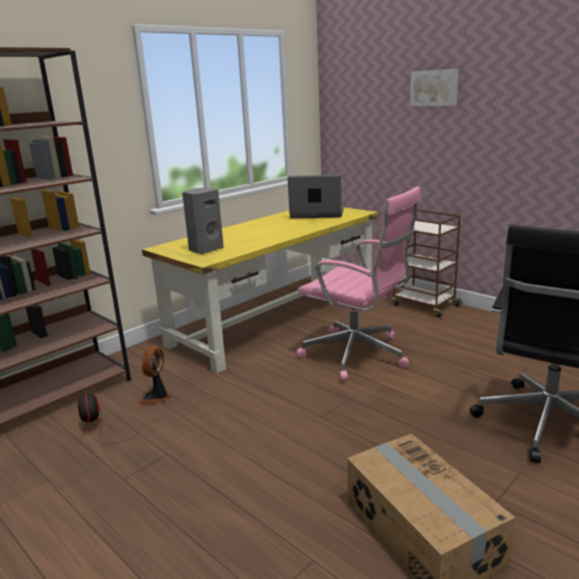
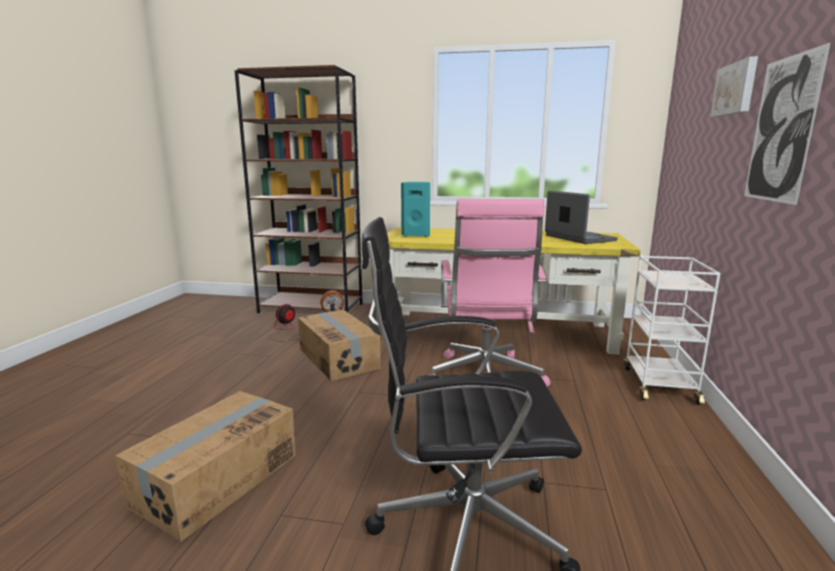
camera: 55 degrees right, 5 degrees down
grey speaker [182,188,224,254] -> turquoise speaker [401,182,430,237]
brown cart [392,210,463,318] -> white cart [624,256,720,404]
none -> cardboard box [298,310,381,381]
none -> picture [744,43,830,205]

